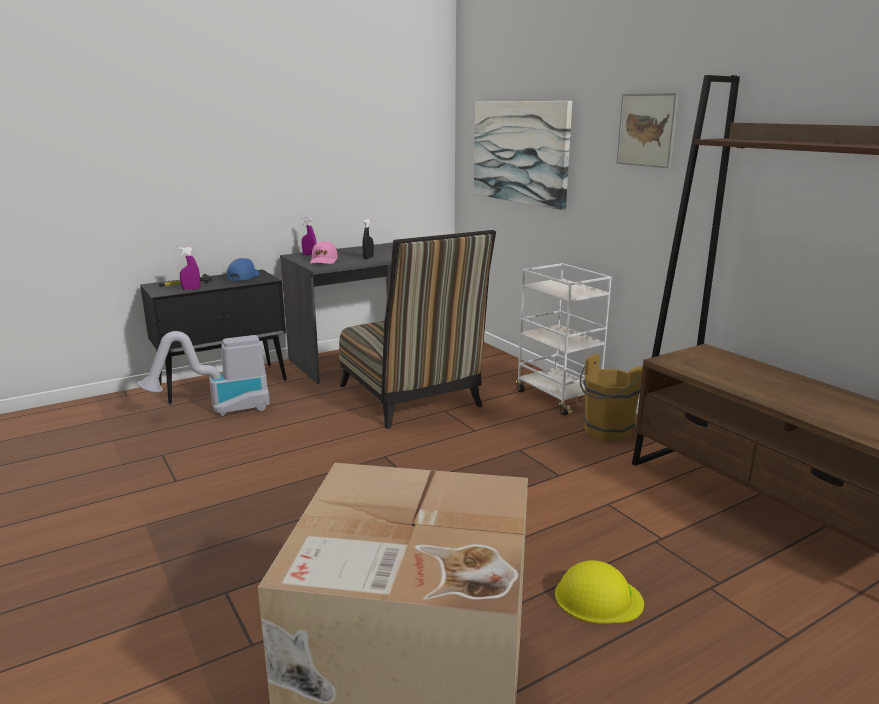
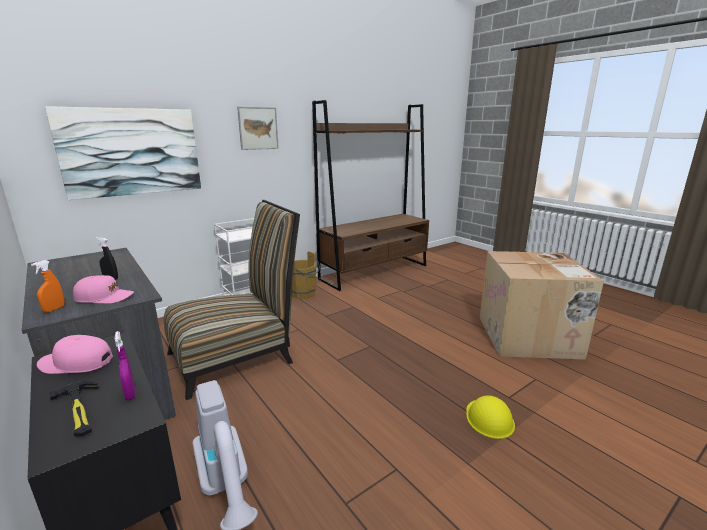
camera: 95 degrees left, 0 degrees up
blue cap [227,258,259,281] -> pink cap [37,335,113,374]
purple spray bottle [301,217,316,256] -> orange spray bottle [31,260,65,313]
yellow hard hat [555,560,644,624] -> yellow hard hat moved to [466,395,515,439]

